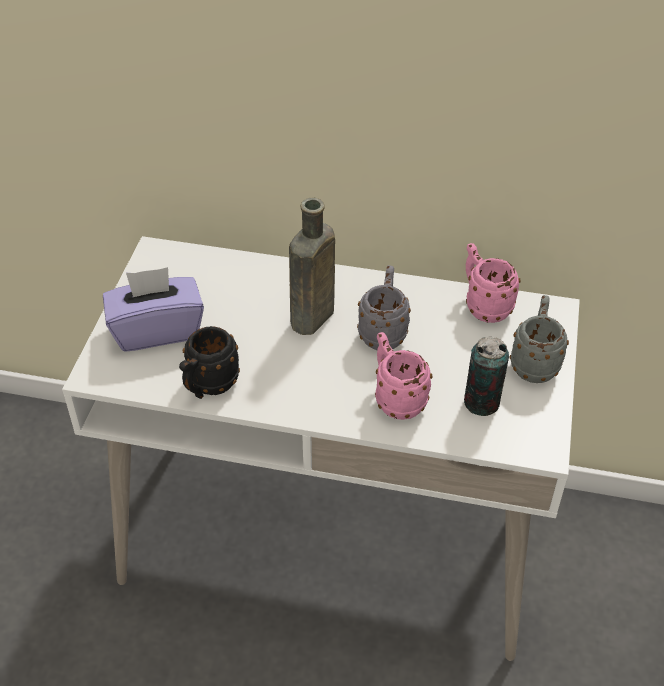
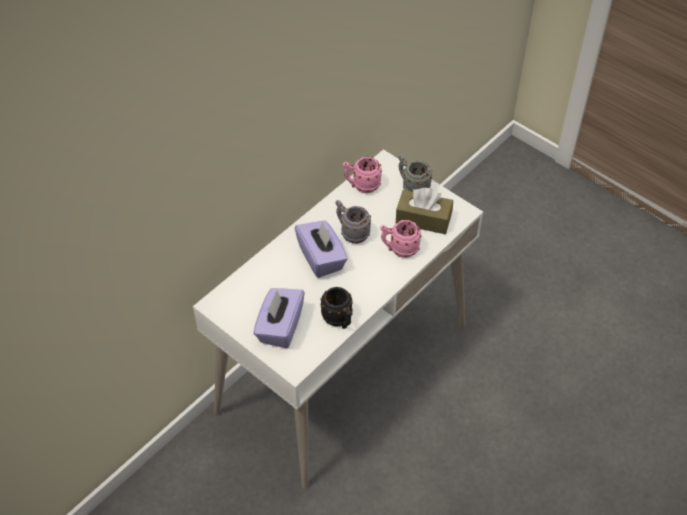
camera: 60 degrees left, 5 degrees up
brown bottle [289,198,335,335] -> purple tissue box [295,220,348,278]
can [464,337,509,416] -> brown tissue box [396,188,453,234]

